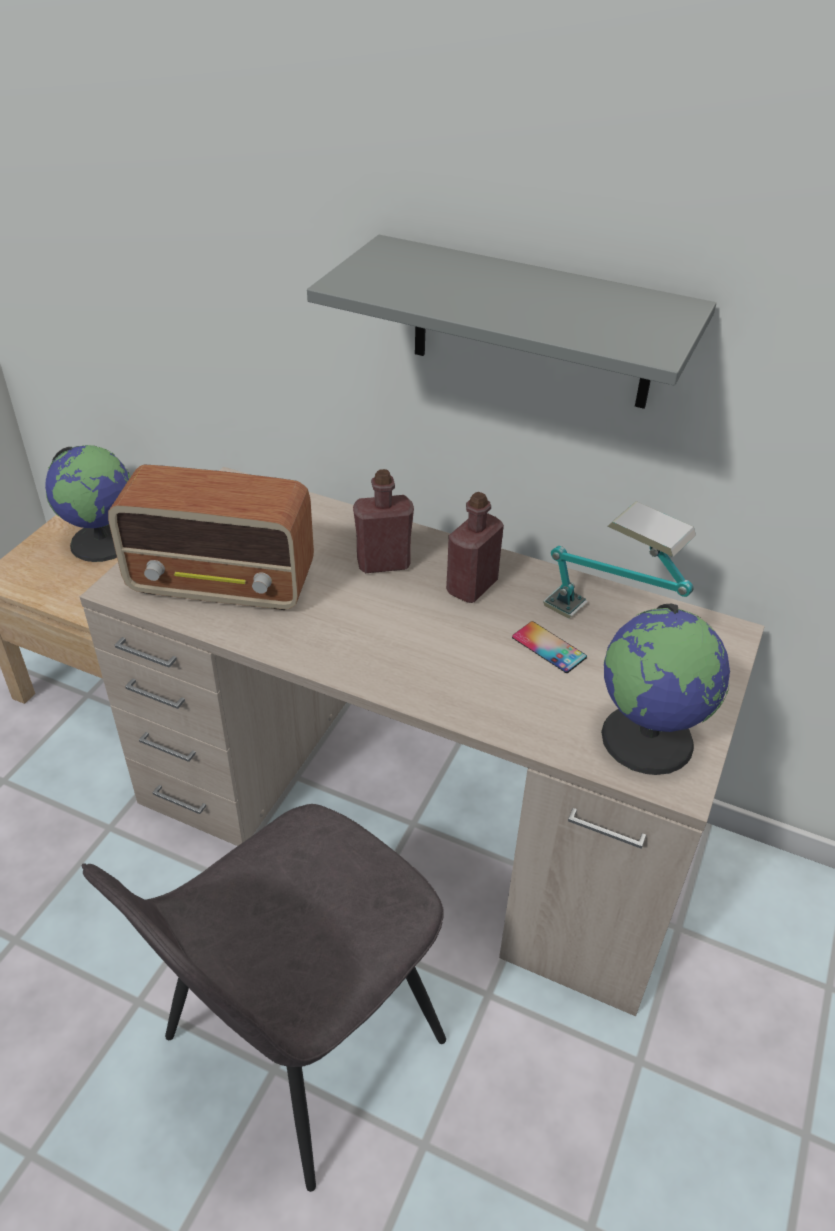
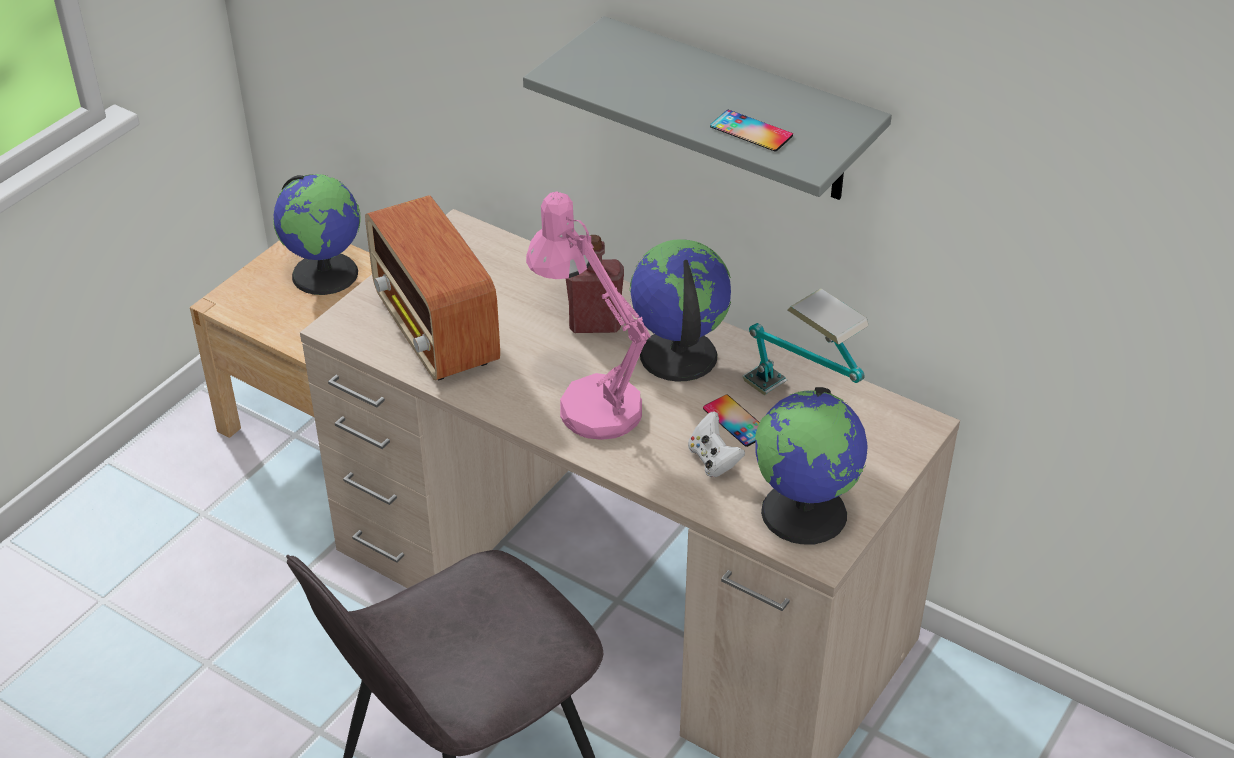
camera: 10 degrees right, 0 degrees up
radio [108,465,314,610] -> radio turned 45 degrees clockwise [365,195,500,381]
red bottle [446,492,504,603] -> globe [630,239,731,382]
none -> pink table lamp [526,191,650,440]
none -> white game controller [688,412,745,477]
none -> phone [710,110,793,152]

